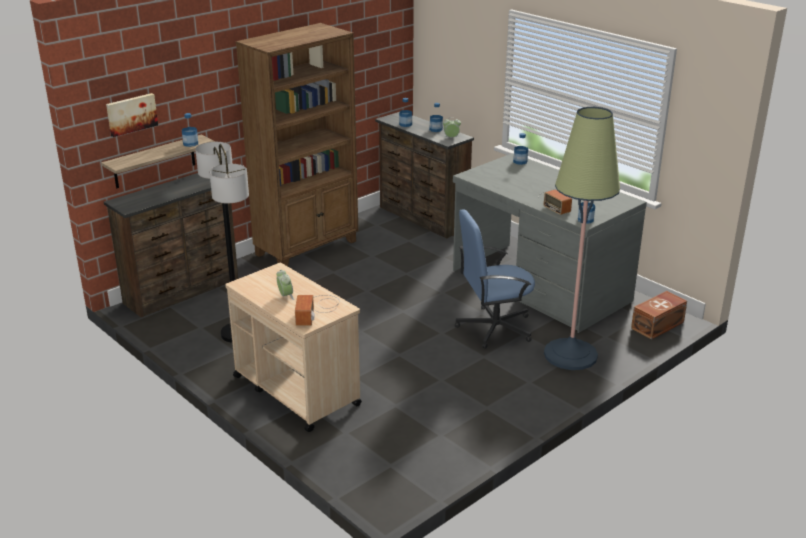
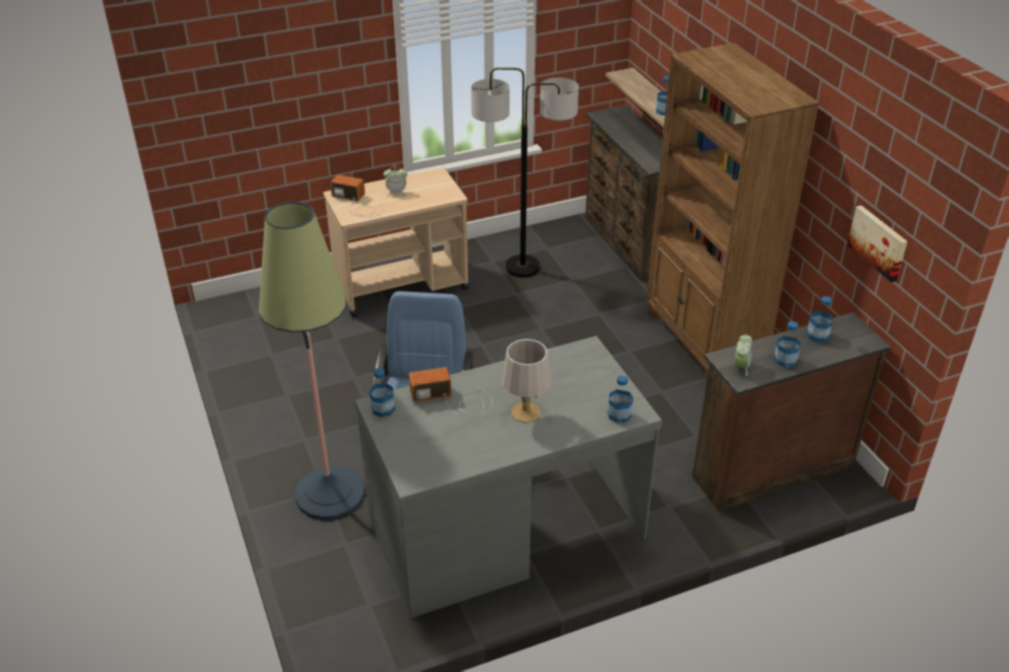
camera: 110 degrees right, 10 degrees up
picture [106,93,158,137] -> picture moved to [847,205,908,282]
brown storage box [631,291,687,340] -> none
none -> grey table lamp [501,339,552,423]

